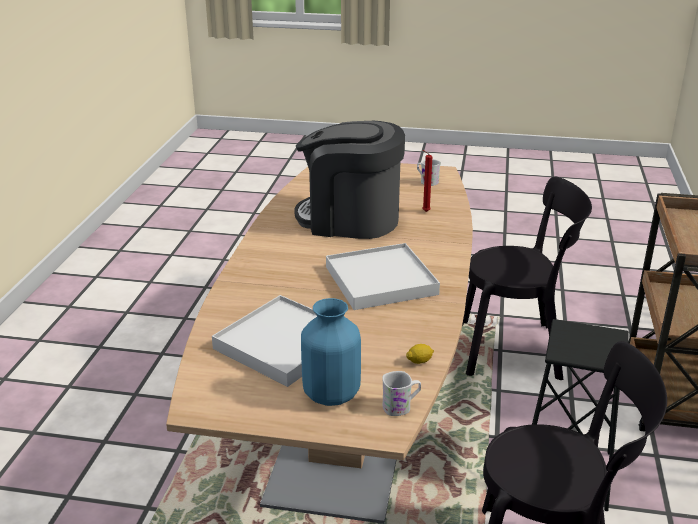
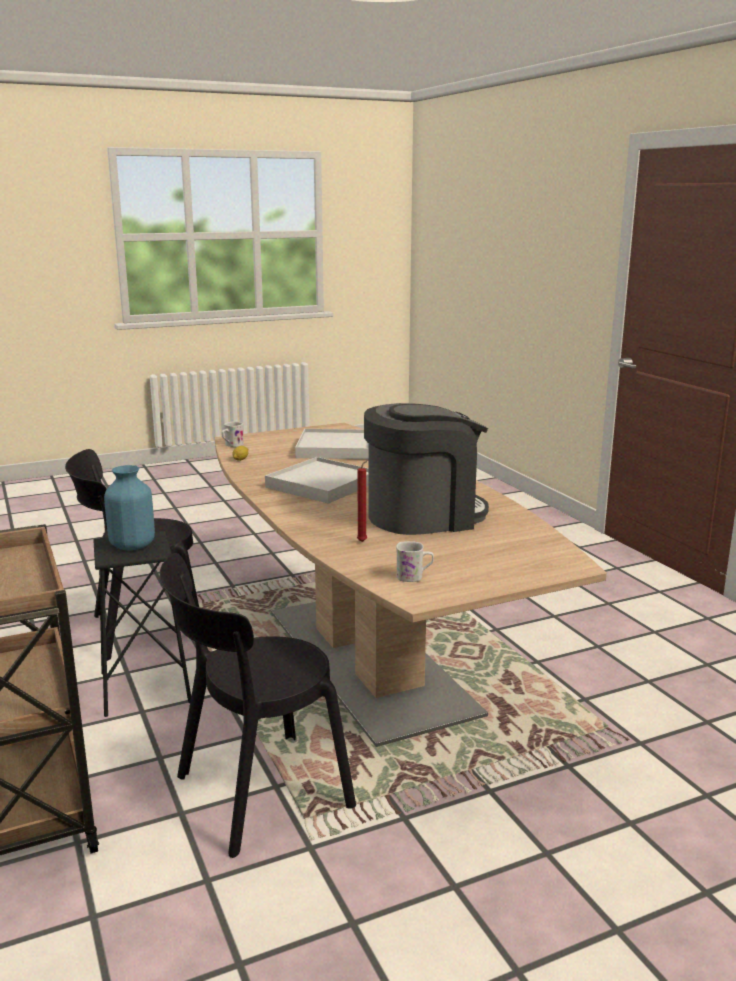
camera: 145 degrees right, 10 degrees down
blue vase [301,298,361,406] -> blue vase moved to [104,465,155,550]

